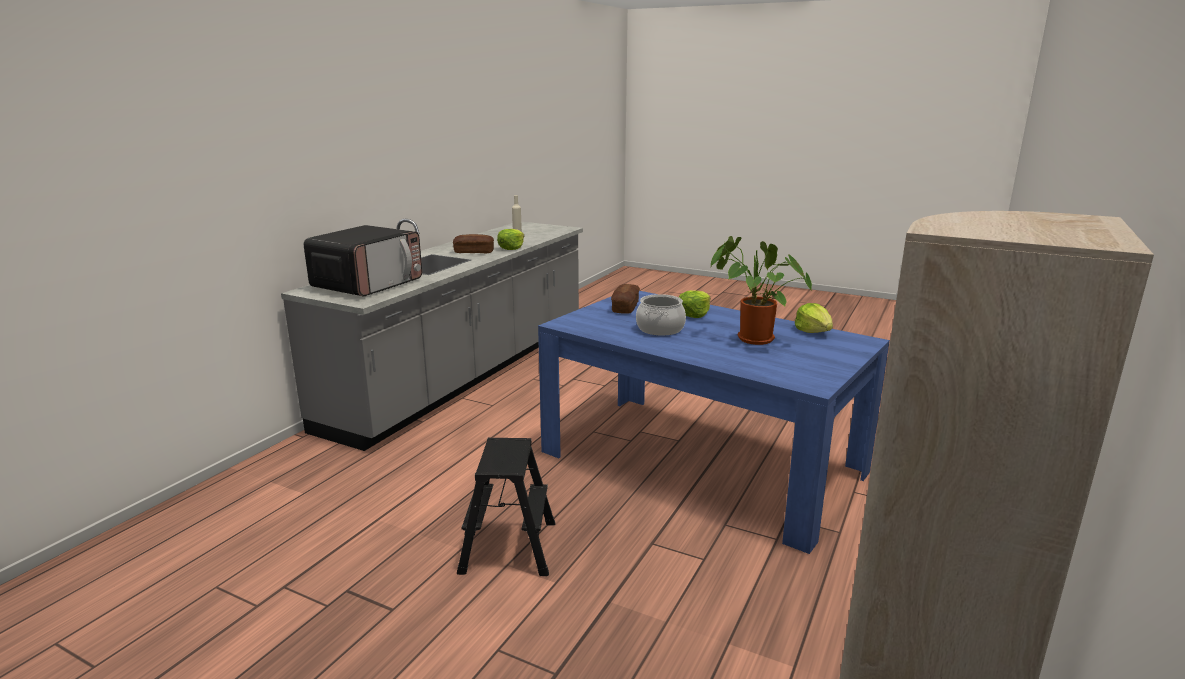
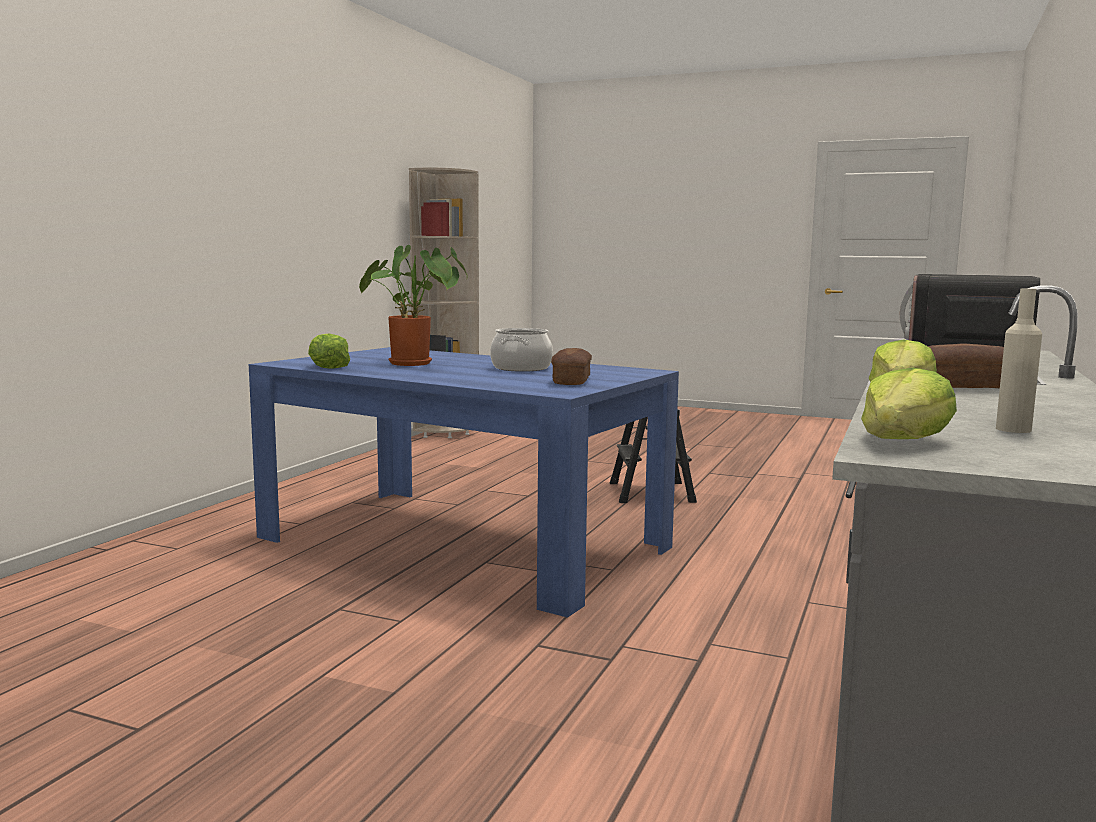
camera: 175 degrees right, 10 degrees down
lettuce [679,290,711,318] -> lettuce moved to [861,368,957,439]

